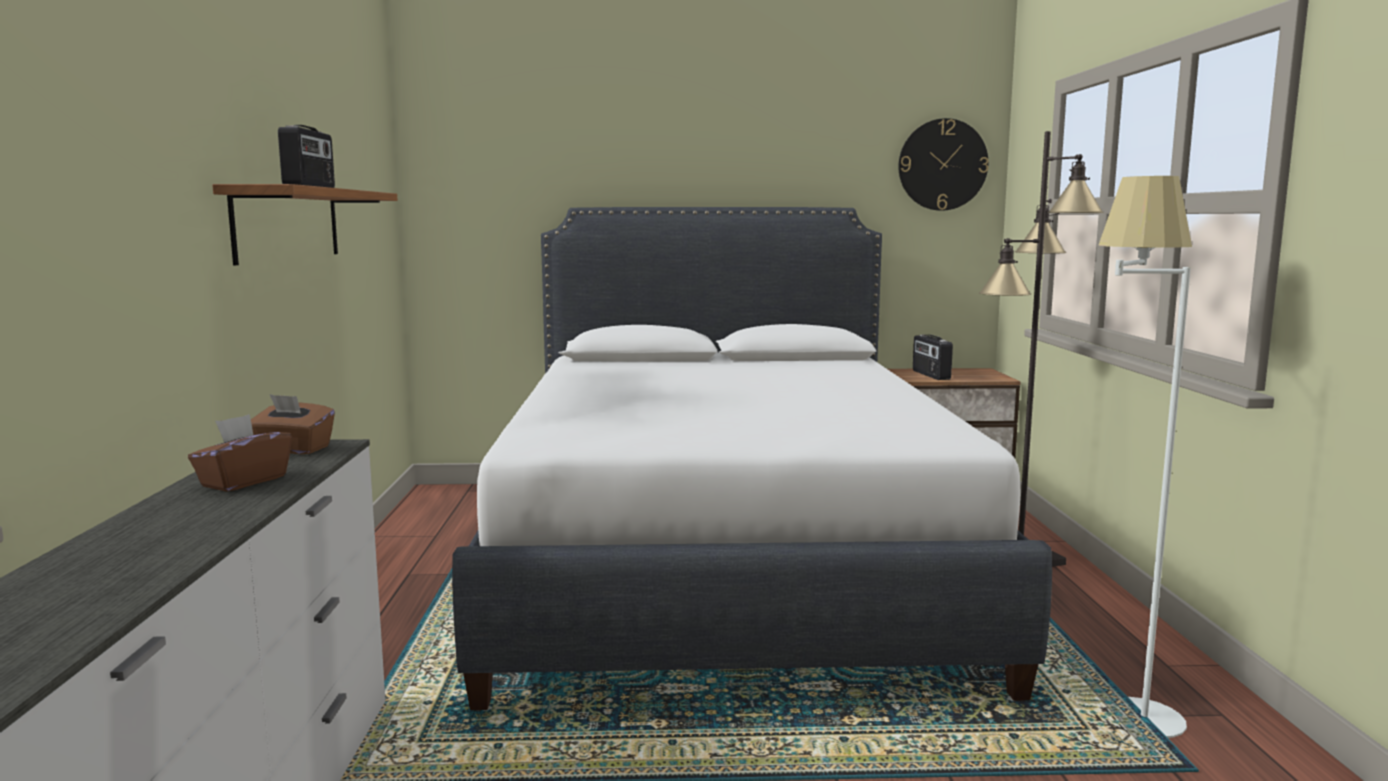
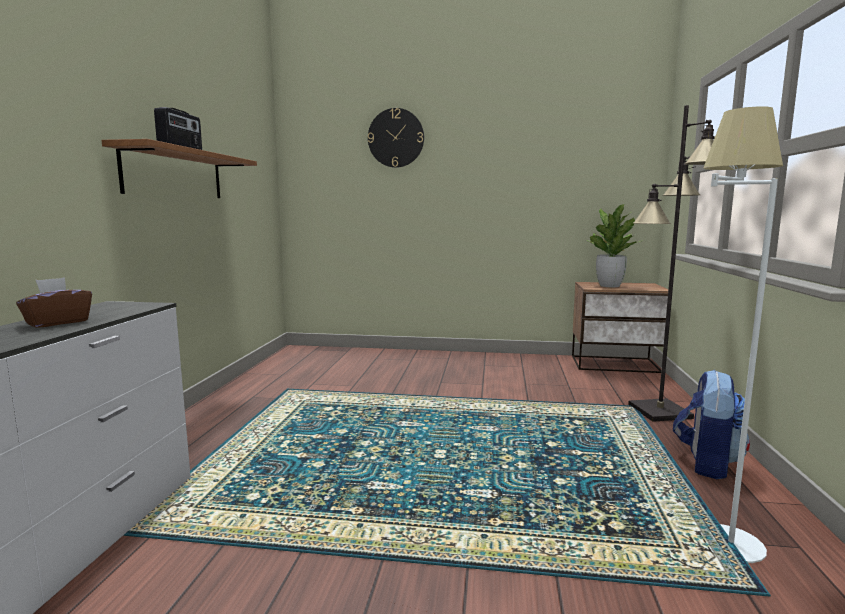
camera: 10 degrees right, 0 degrees up
brown tissue box [251,394,335,454] -> none
white bed [452,207,1052,710] -> none
wall clock [899,118,989,211] -> wall clock moved to [368,108,424,168]
radio [913,335,953,380] -> potted plant [585,204,640,287]
none -> backpack [673,370,750,479]

